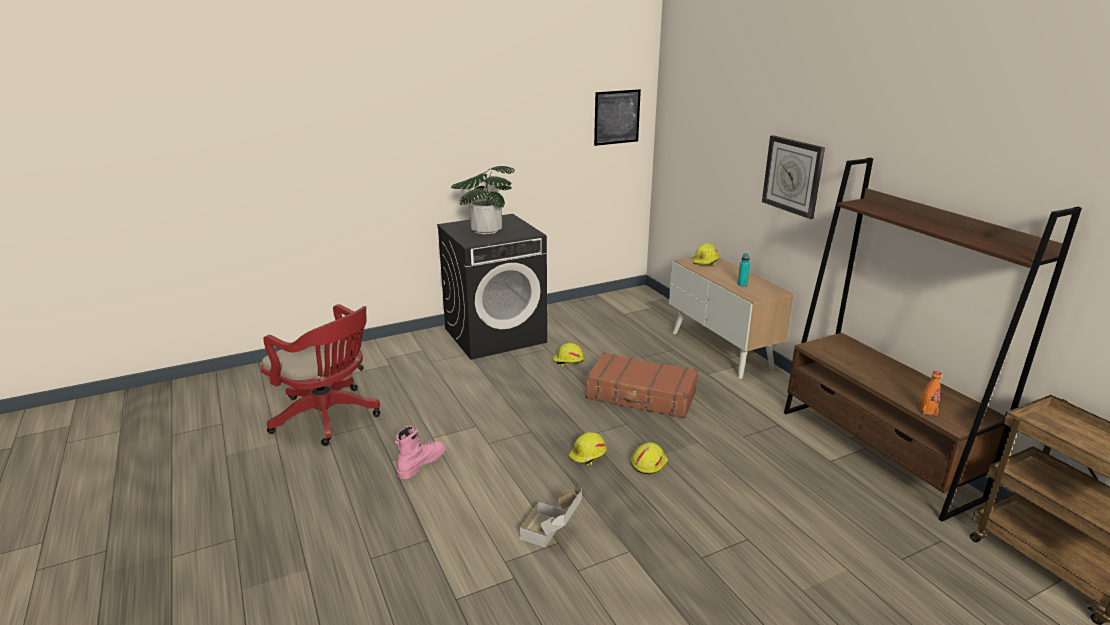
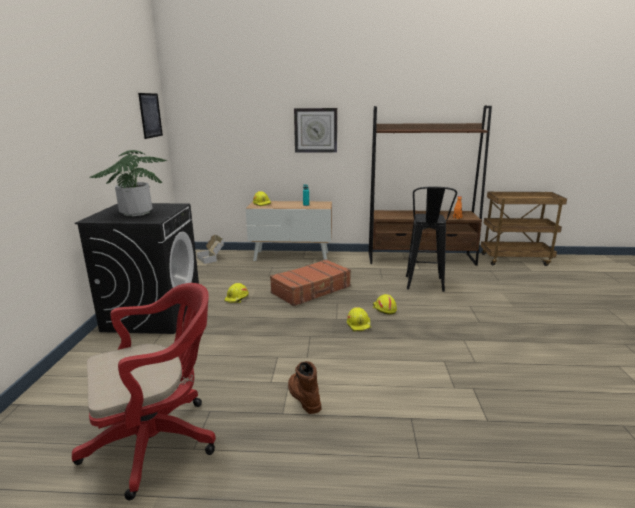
camera: 60 degrees left, 5 degrees down
pink boot [395,426,445,479] -> brown boot [288,361,322,414]
cardboard box [519,486,582,548] -> cardboard box moved to [197,235,224,264]
none -> black stool [406,187,457,292]

